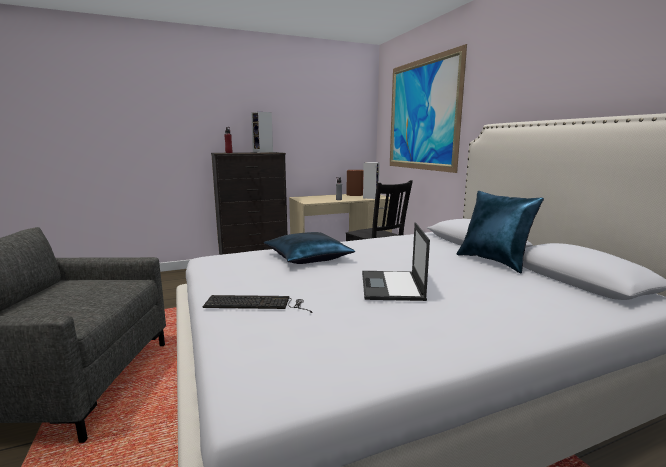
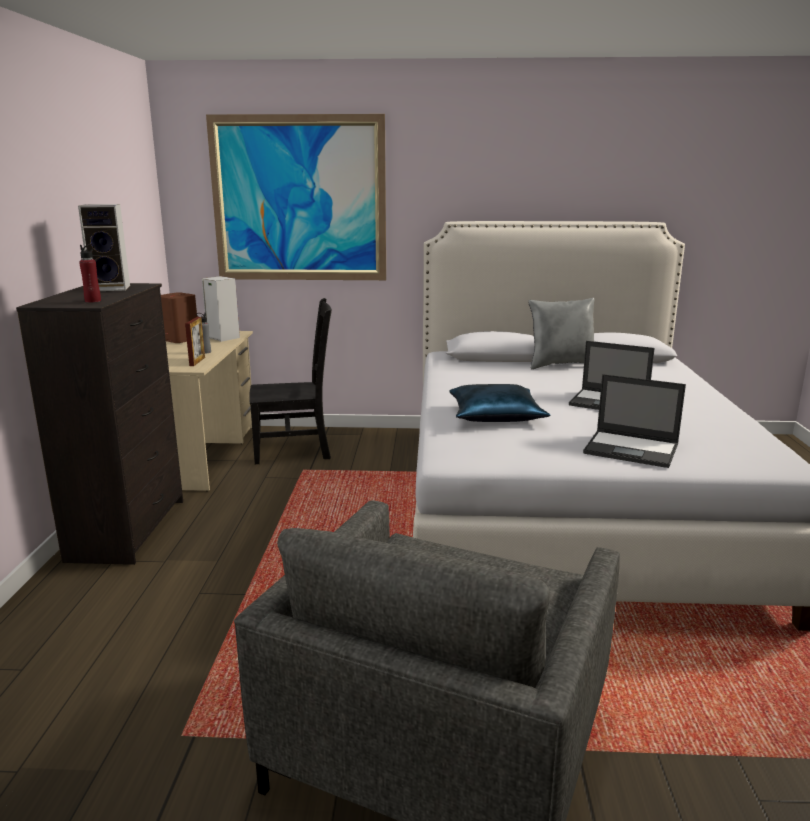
camera: 65 degrees left, 5 degrees up
keyboard [203,295,312,313] -> laptop [583,374,686,468]
blue pillow [457,191,544,273] -> grey pillow [528,298,595,369]
none -> picture frame [185,317,205,366]

